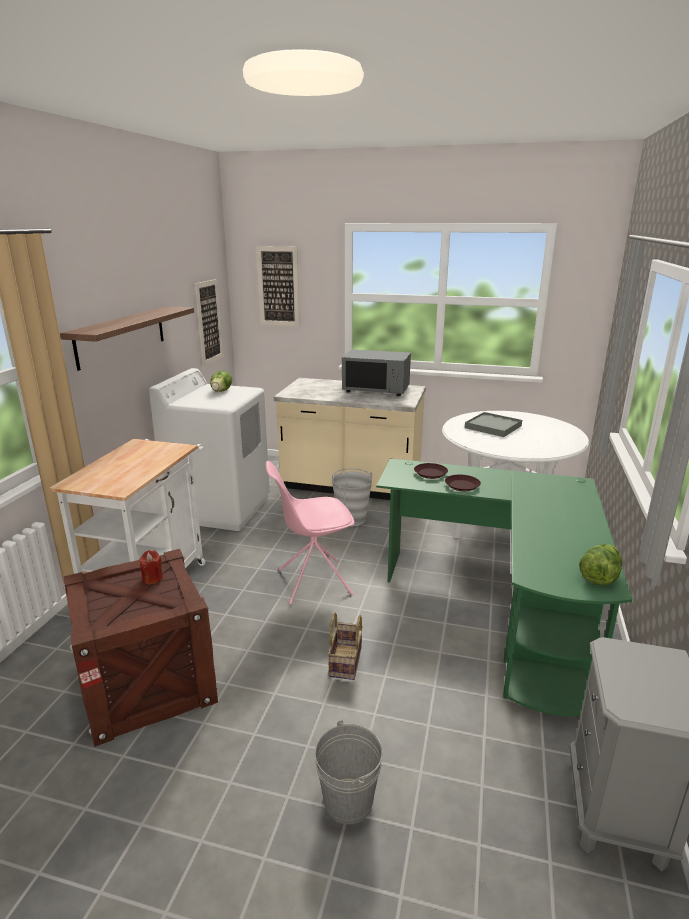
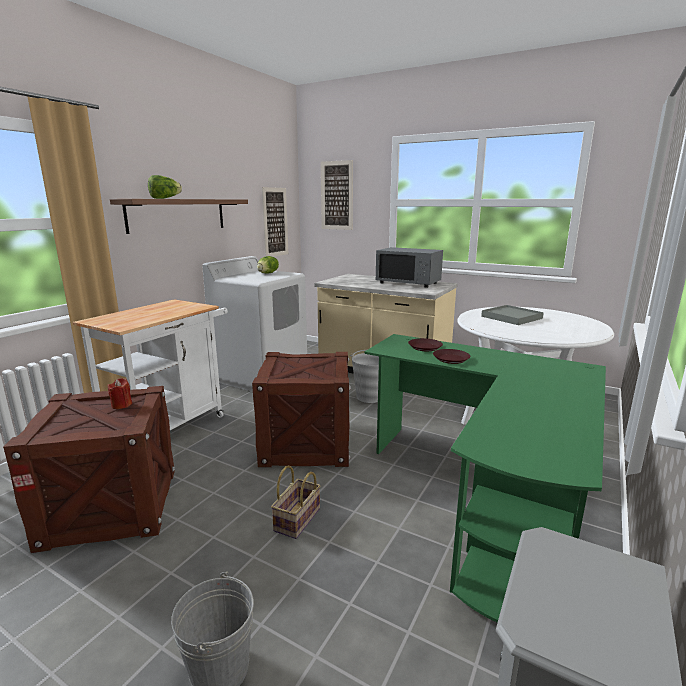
camera: 15 degrees right, 5 degrees down
pink chair [266,461,354,605] -> crate [252,352,351,467]
lettuce [579,544,622,585] -> lettuce moved to [148,175,182,199]

